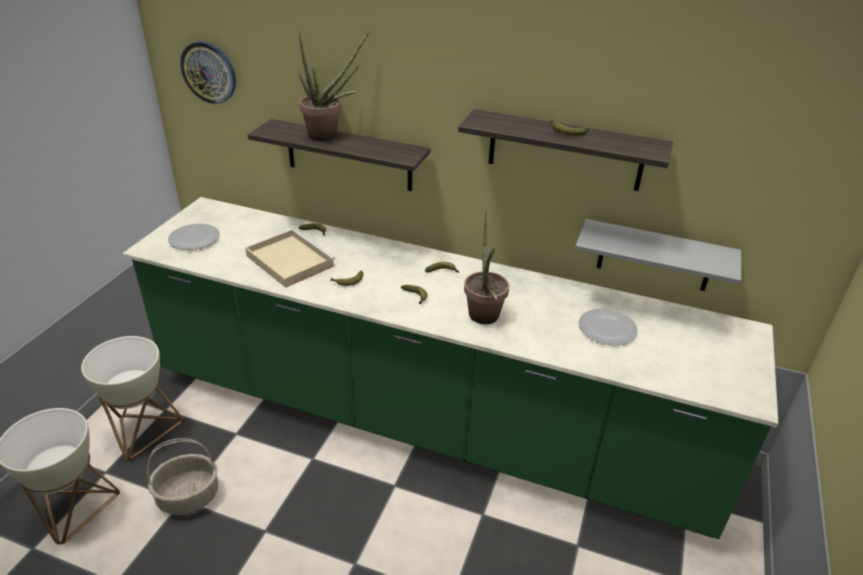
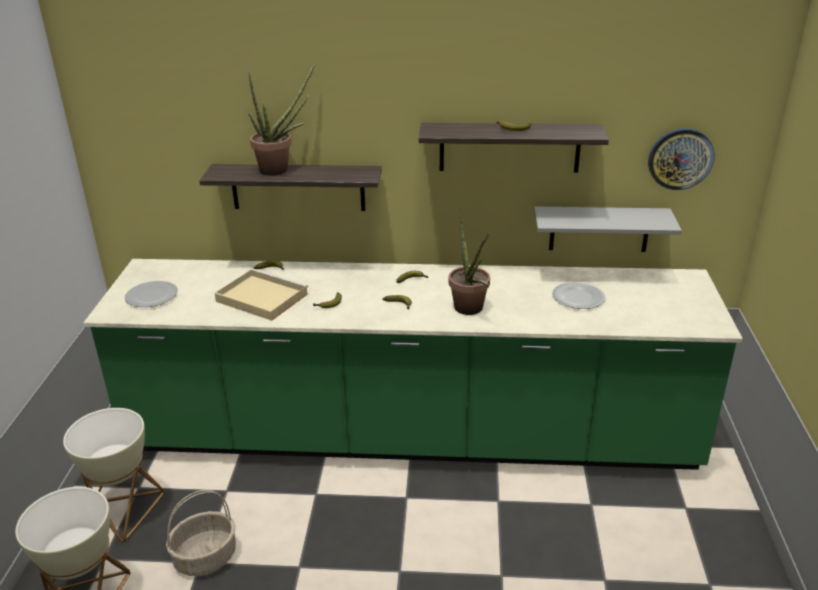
camera: 15 degrees left, 5 degrees down
wall clock [180,41,236,104] -> wall clock moved to [648,128,715,190]

